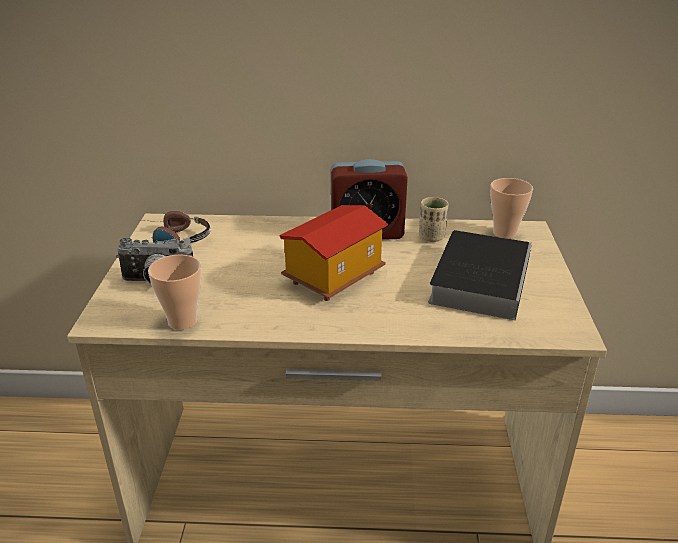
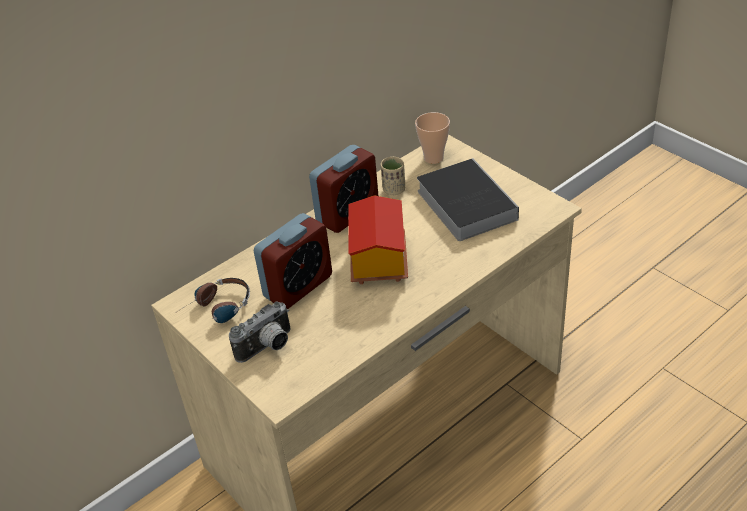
camera: 40 degrees left, 10 degrees up
cup [148,255,201,330] -> none
none -> alarm clock [254,213,332,309]

